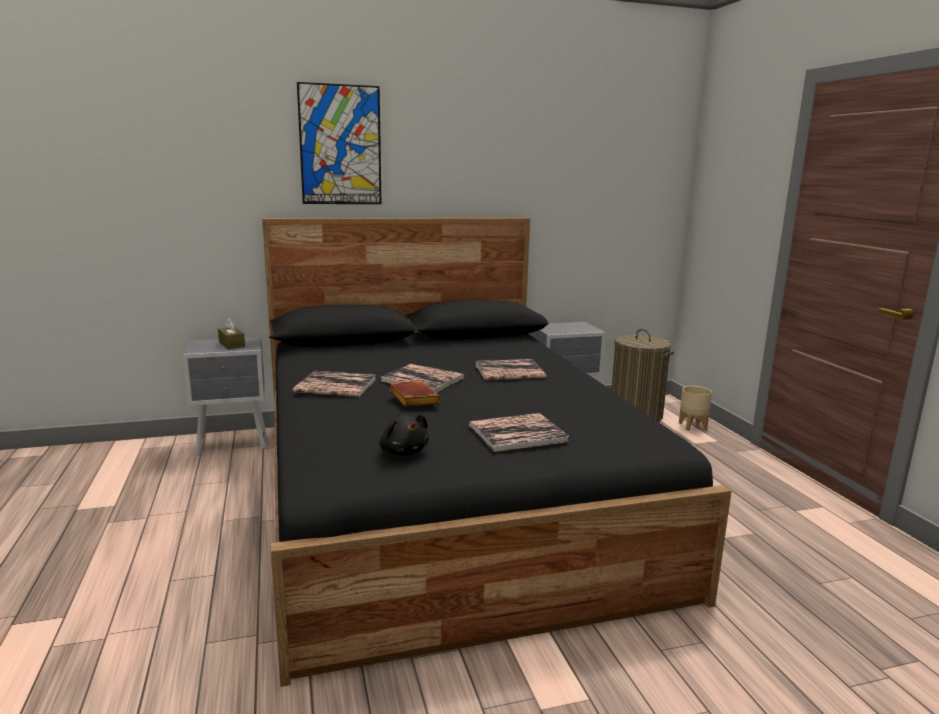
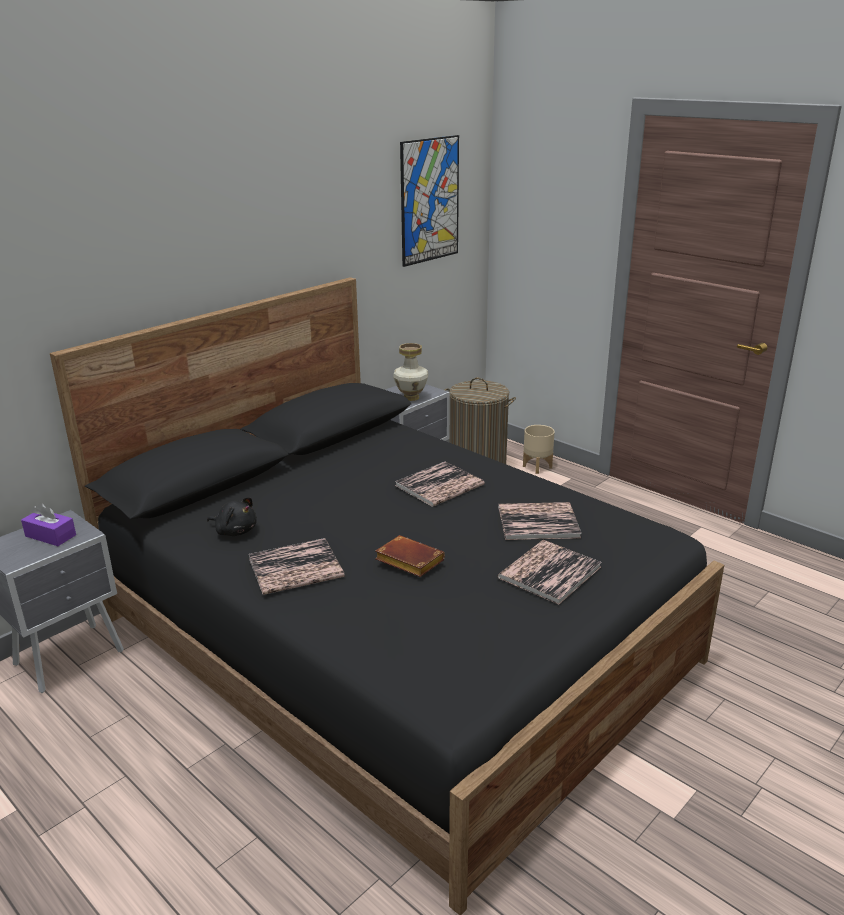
camera: 30 degrees left, 10 degrees up
brown tissue box [218,318,245,349] -> purple tissue box [21,503,76,546]
picture [297,82,381,204] -> picture moved to [400,135,459,267]
black plush toy [379,415,429,455] -> black plush toy moved to [207,497,257,536]
book [380,364,464,392] -> book moved to [498,502,582,540]
none -> vase [393,343,428,401]

